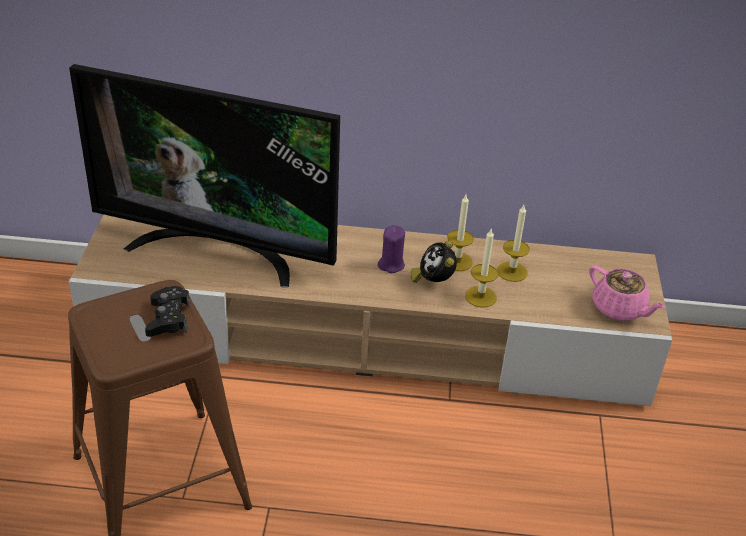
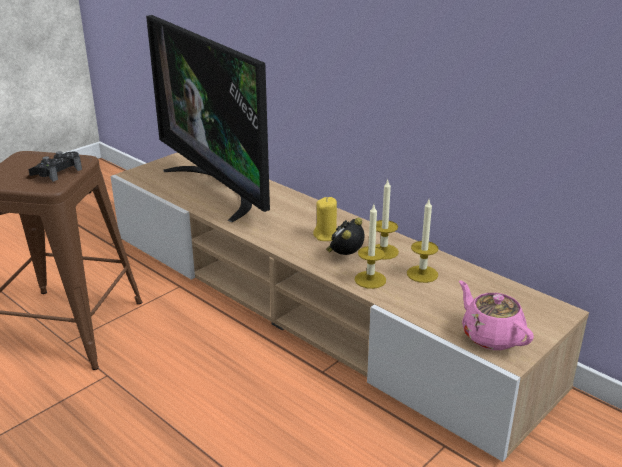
camera: 40 degrees right, 10 degrees down
purple candle [378,225,405,273] -> yellow candle [313,197,337,241]
pink teapot [589,265,665,321] -> pink teapot turned 150 degrees clockwise [459,280,534,350]

